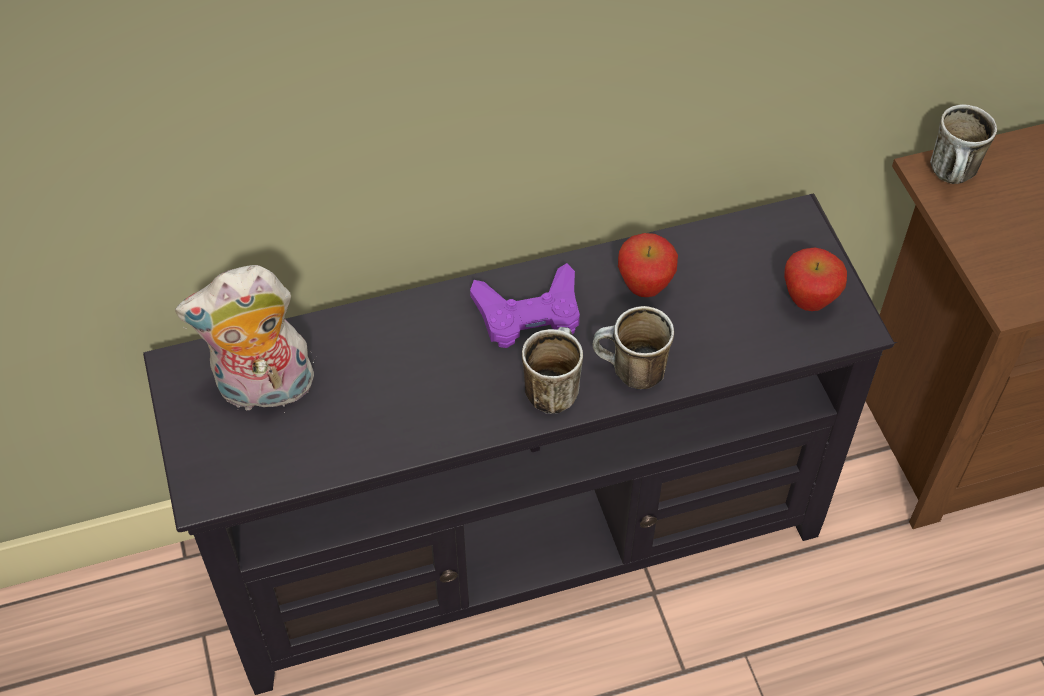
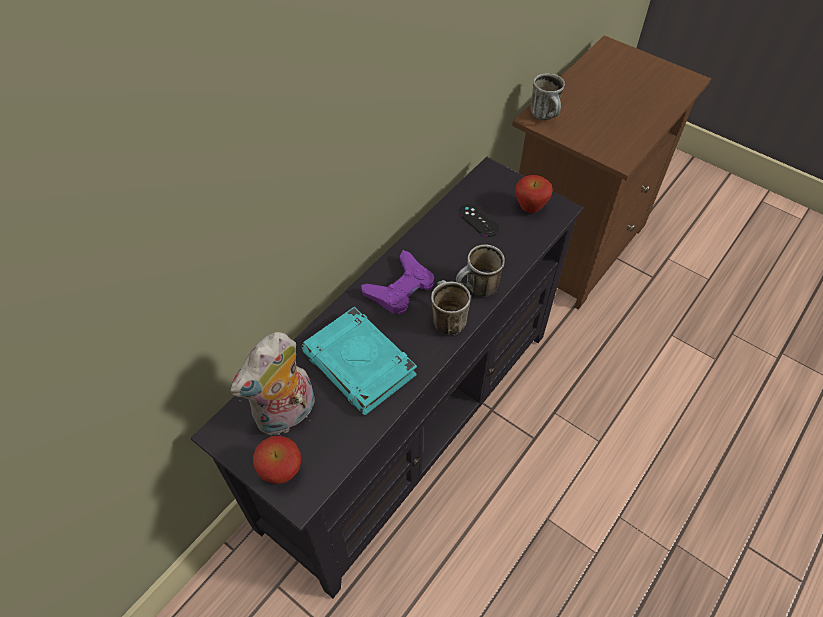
camera: 35 degrees left, 0 degrees up
apple [618,233,678,297] -> apple moved to [253,436,301,484]
none -> turquoise book [301,307,417,415]
none -> black game controller [459,204,499,237]

